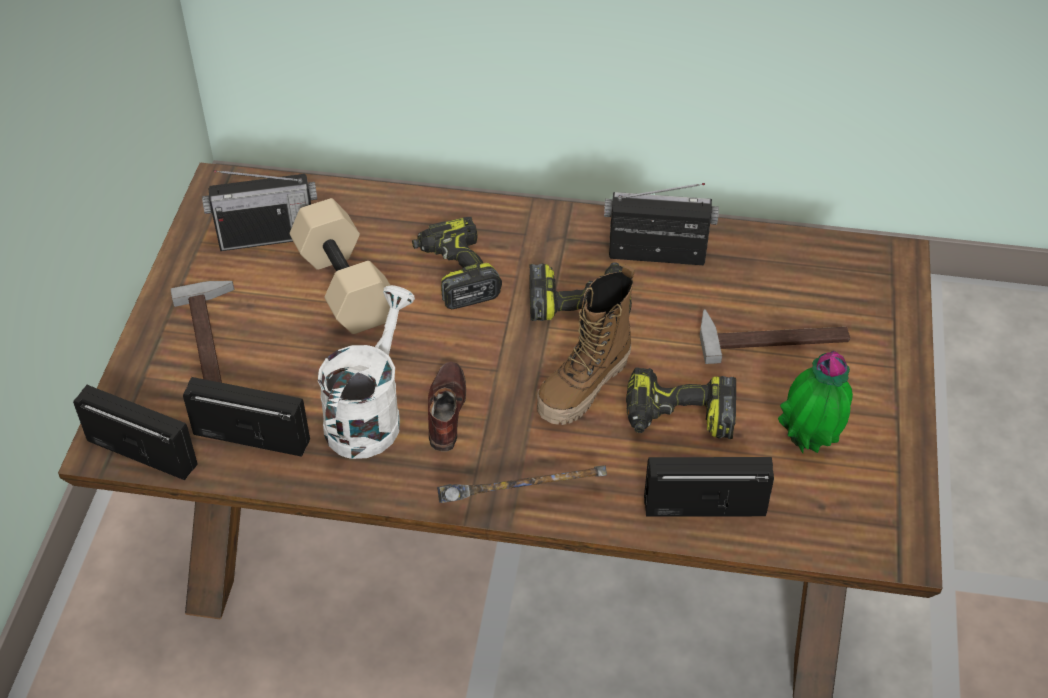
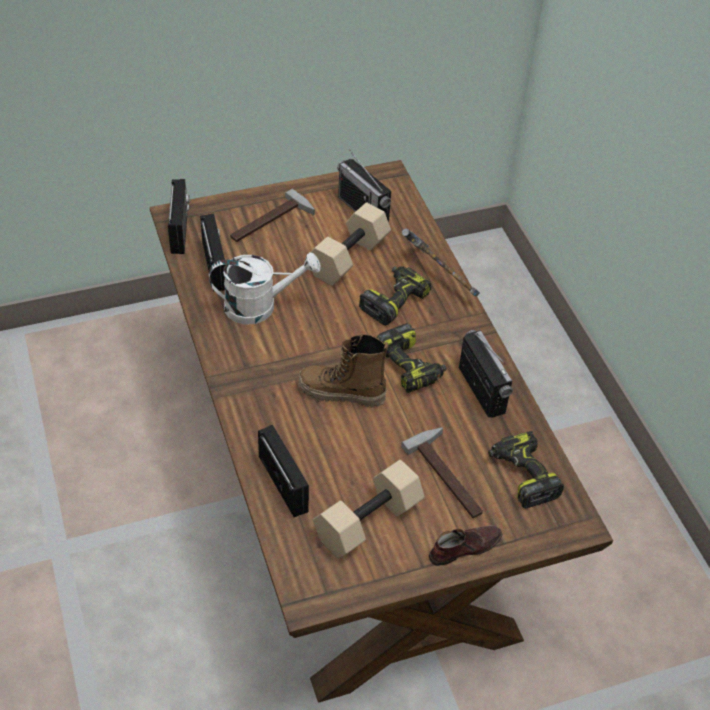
camera: 60 degrees right, 0 degrees up
brown shoe [428,362,466,452] -> brown shoe moved to [429,525,503,566]
hammer [437,465,607,503] -> hammer moved to [402,228,480,297]
power drill [626,367,736,439] -> power drill moved to [488,431,564,508]
potted plant [778,351,853,453] -> beige dumbbell [313,460,425,558]

